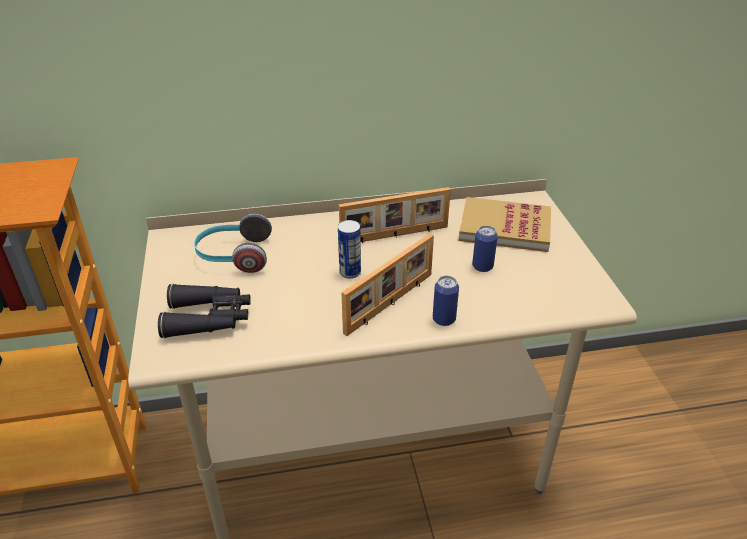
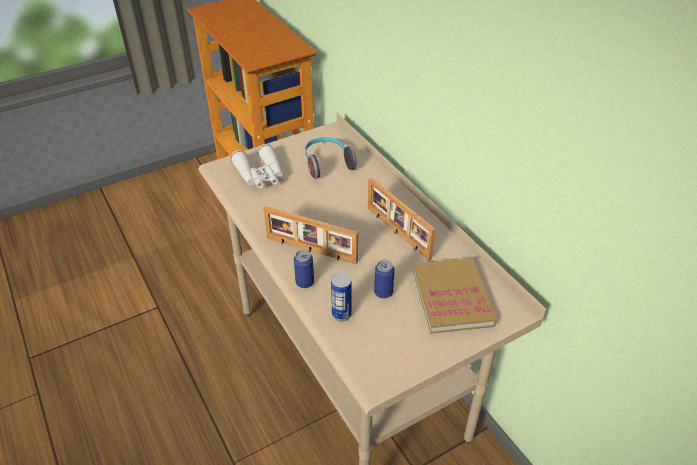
camera: 70 degrees right, 5 degrees up
black binoculars [158,284,251,338] -> white binoculars [230,144,283,188]
can [338,220,361,279] -> can moved to [331,272,352,321]

